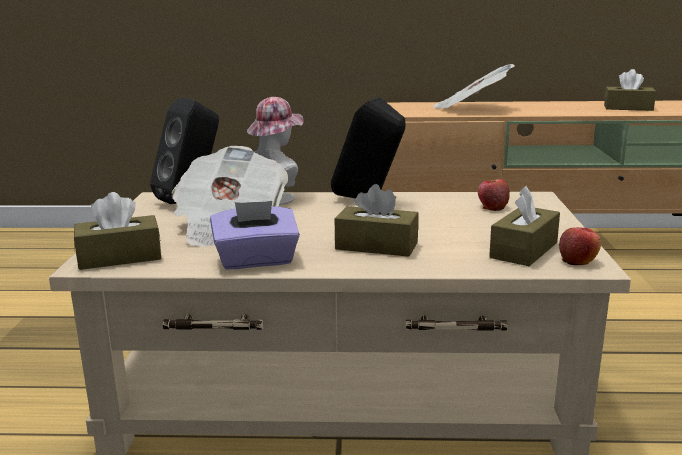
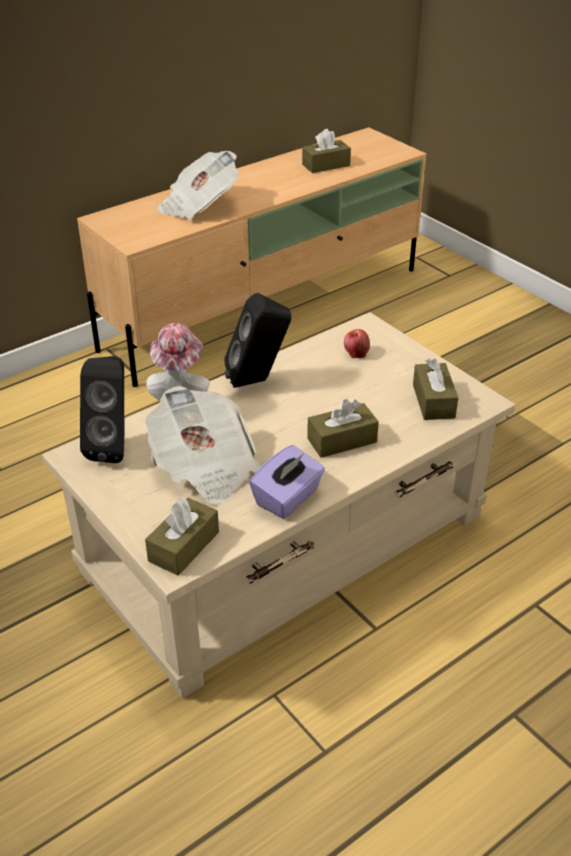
camera: 40 degrees left, 20 degrees up
apple [559,227,601,265] -> none

